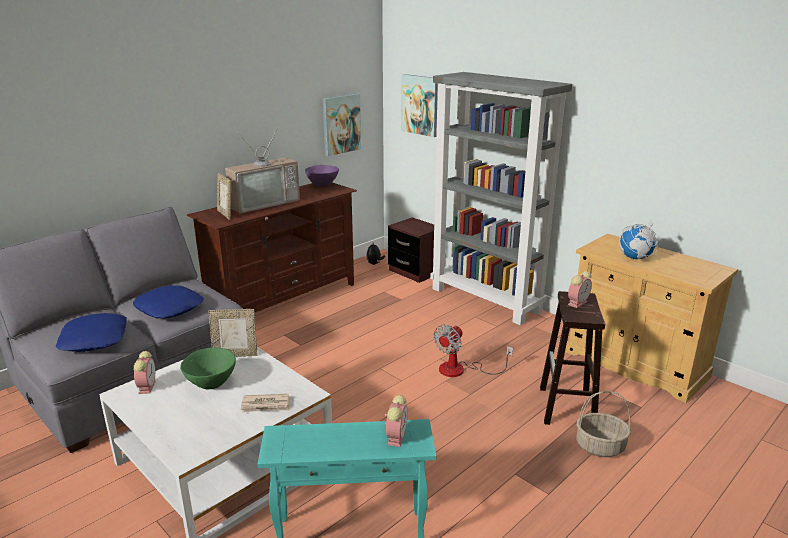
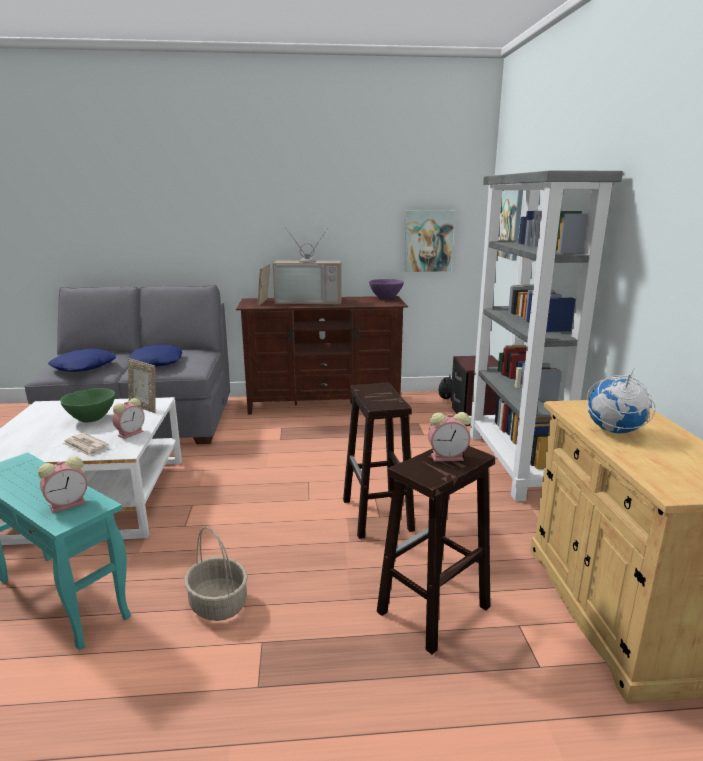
camera: 40 degrees right, 5 degrees down
alarm clock [133,351,156,394] -> alarm clock moved to [112,398,145,439]
fan [434,325,513,377] -> brown stool [343,382,415,539]
basket [576,391,631,457] -> basket moved to [184,527,248,621]

